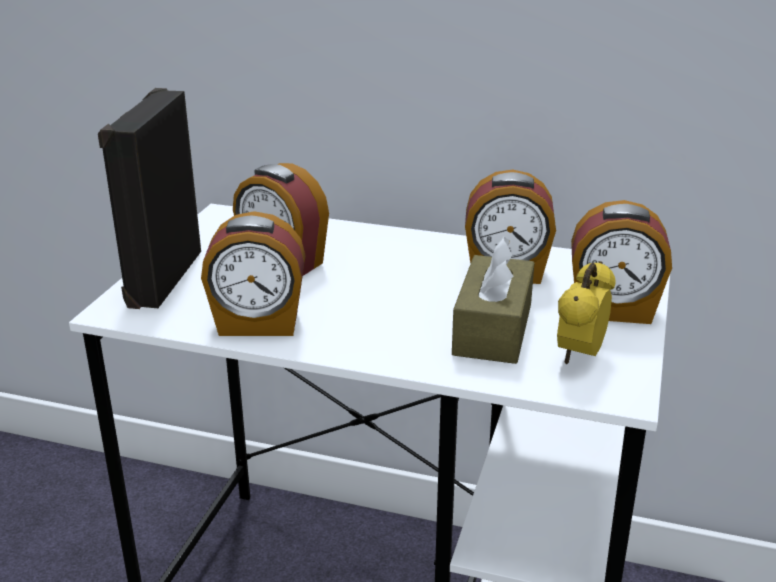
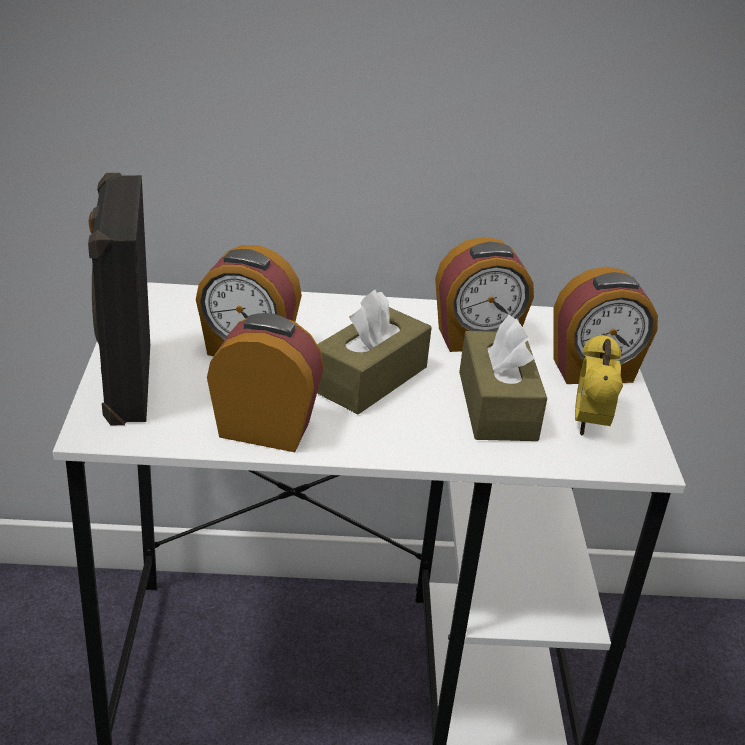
camera: 20 degrees left, 5 degrees up
alarm clock [201,211,306,336] -> alarm clock turned 150 degrees counterclockwise [207,313,324,452]
none -> brown tissue box [317,290,432,414]

